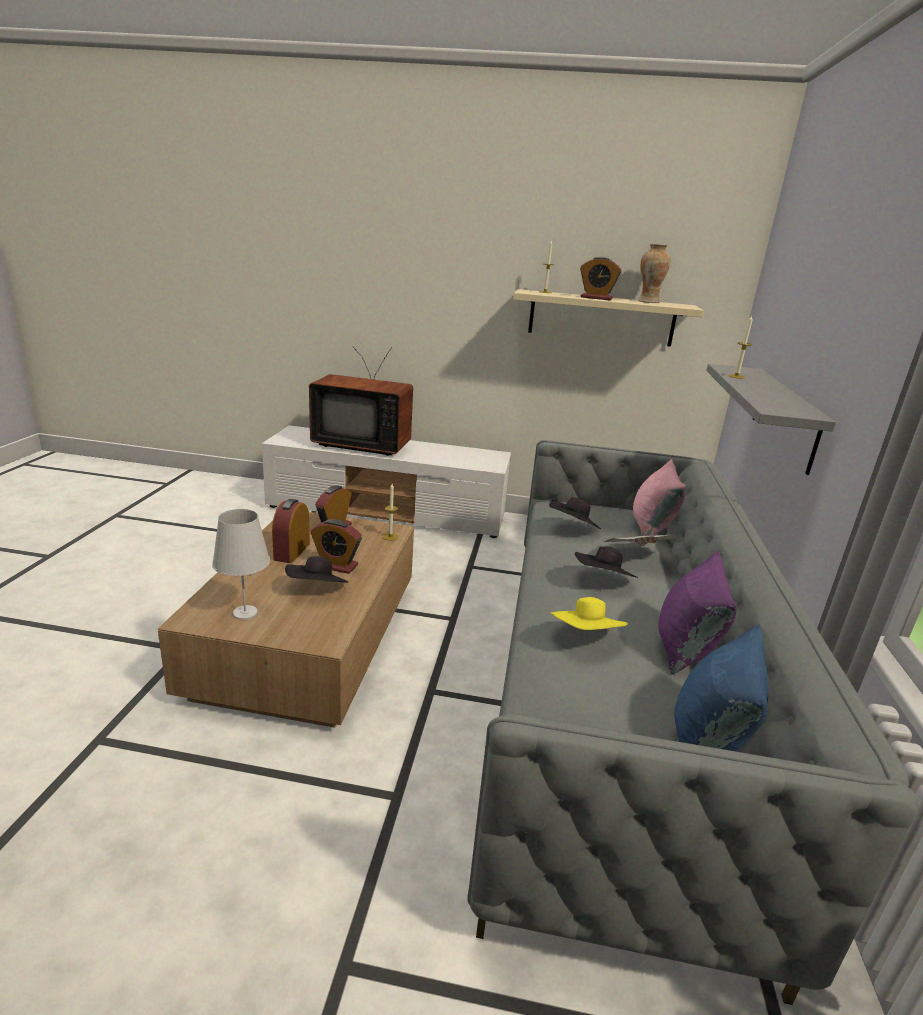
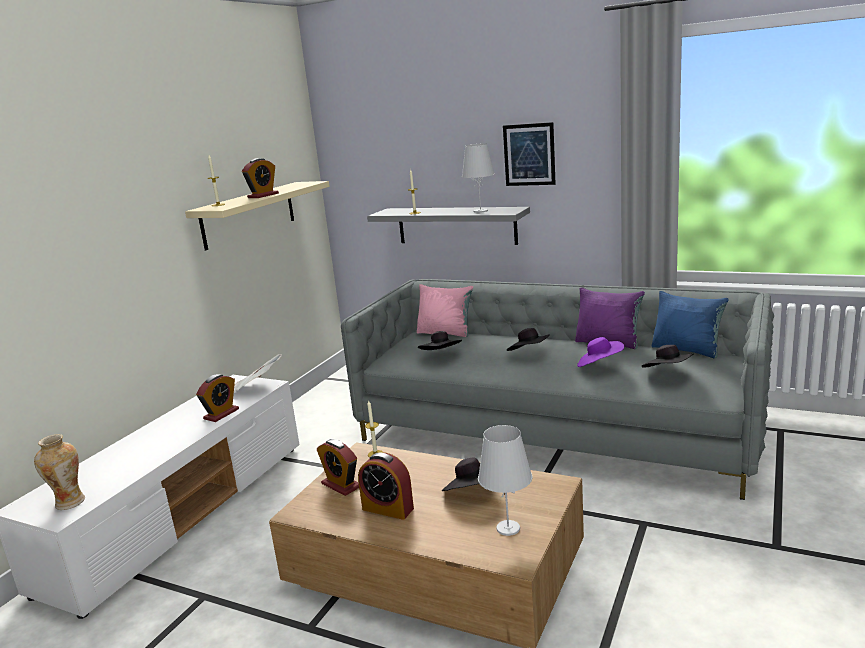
camera: 70 degrees left, 5 degrees down
television [309,346,413,456] -> none
alarm clock [311,519,362,574] -> alarm clock moved to [196,374,239,422]
yellow hat [550,597,628,630] -> purple hat [577,337,624,367]
newspaper [605,535,682,546] -> newspaper moved to [234,353,282,392]
vase [638,244,671,303] -> vase moved to [34,434,85,510]
none -> white table lamp [462,143,495,213]
none -> picture [503,122,556,186]
none -> black hat [642,345,694,368]

